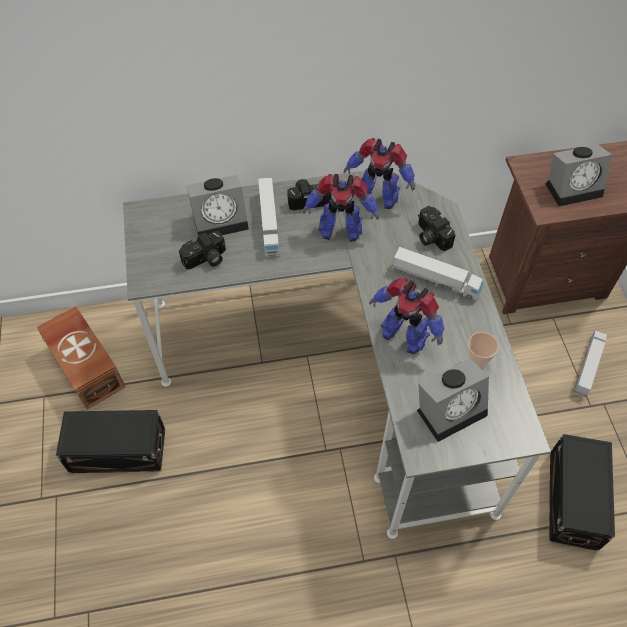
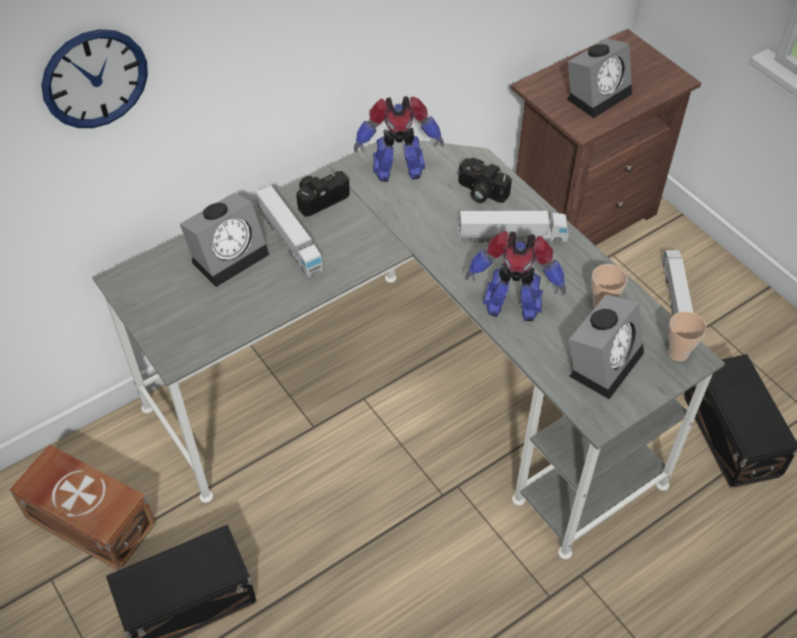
camera: 25 degrees left, 5 degrees down
camera [179,231,226,269] -> none
toy robot [303,174,379,242] -> none
none -> wall clock [41,29,148,128]
none -> cup [668,311,707,362]

